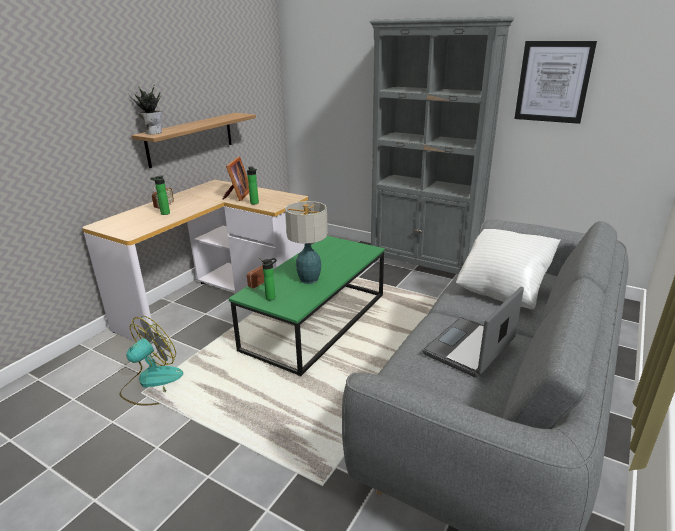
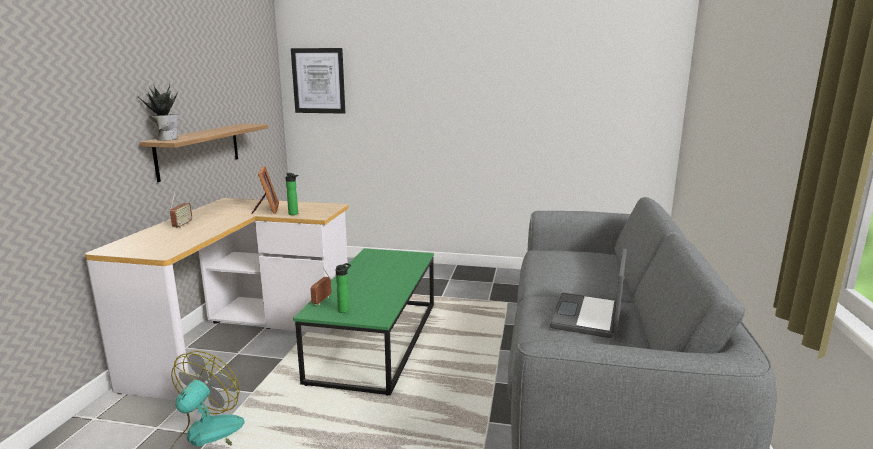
camera: 20 degrees left, 10 degrees down
bottle [150,175,170,215] -> none
table lamp [285,201,328,284] -> none
grey bookcase [370,17,514,274] -> none
white pillow [456,229,561,310] -> none
picture [514,41,597,124] -> picture moved to [291,48,345,114]

